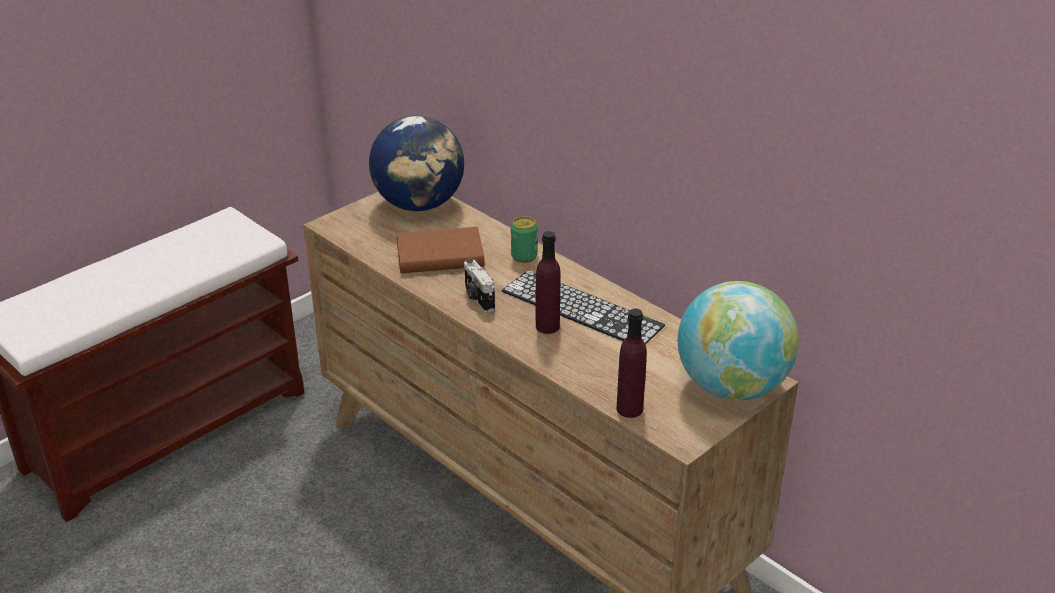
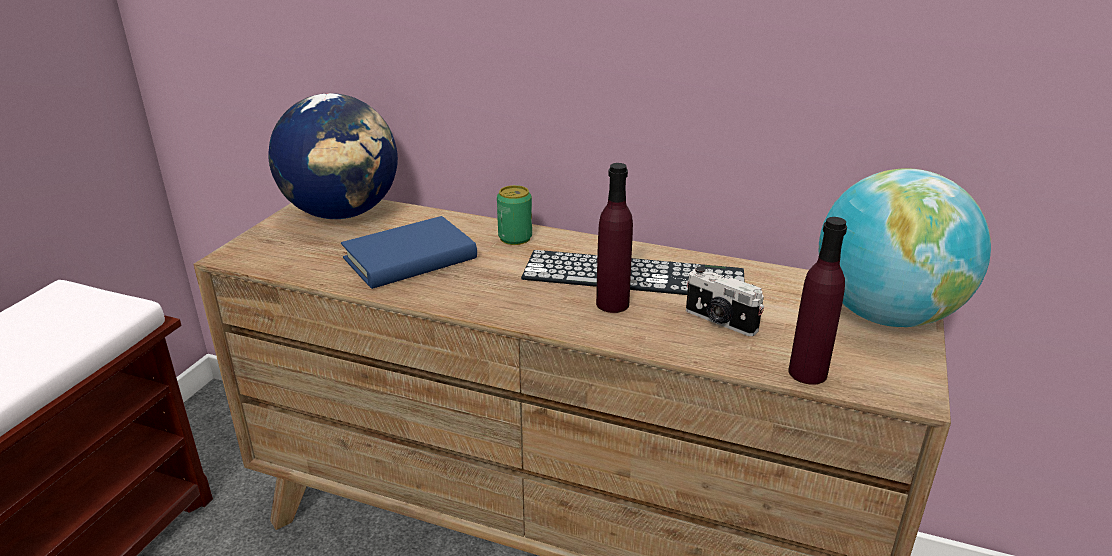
camera: 25 degrees left, 5 degrees down
brown book [396,227,485,273] -> blue book [341,216,477,289]
camera [464,259,495,313] -> camera moved to [686,267,764,336]

